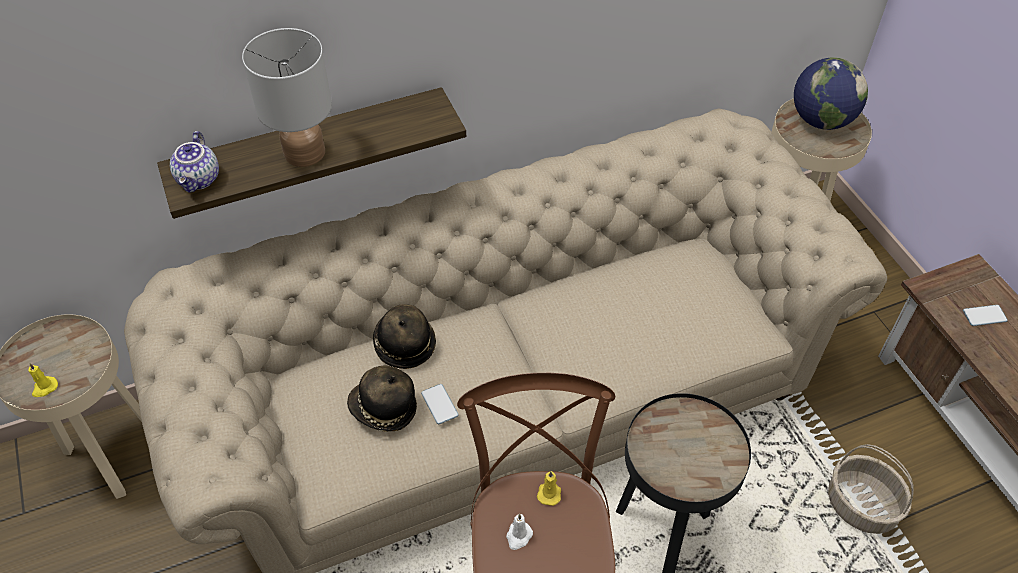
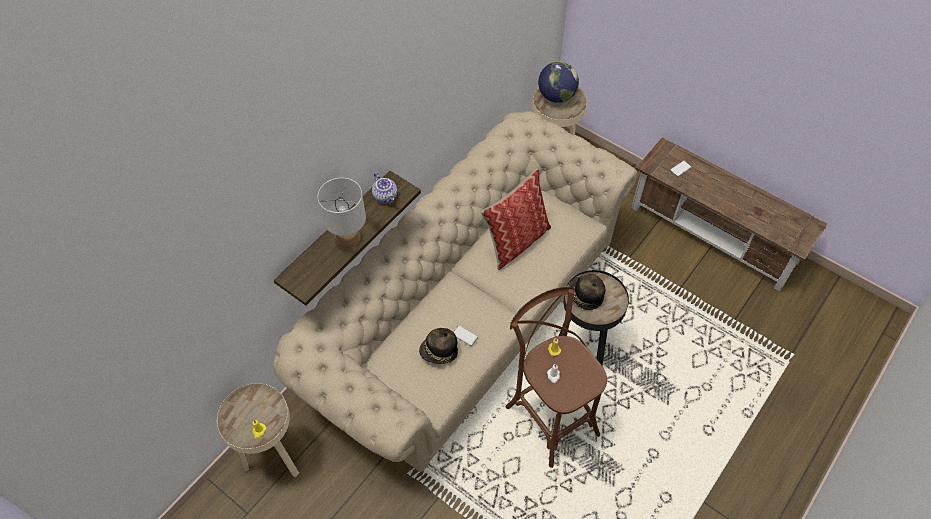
camera: 30 degrees left, 5 degrees up
teapot [170,131,219,193] -> teapot moved to [372,173,397,204]
hat [373,304,436,369] -> hat moved to [569,273,606,310]
basket [828,444,914,534] -> none
none -> pillow [481,168,551,271]

